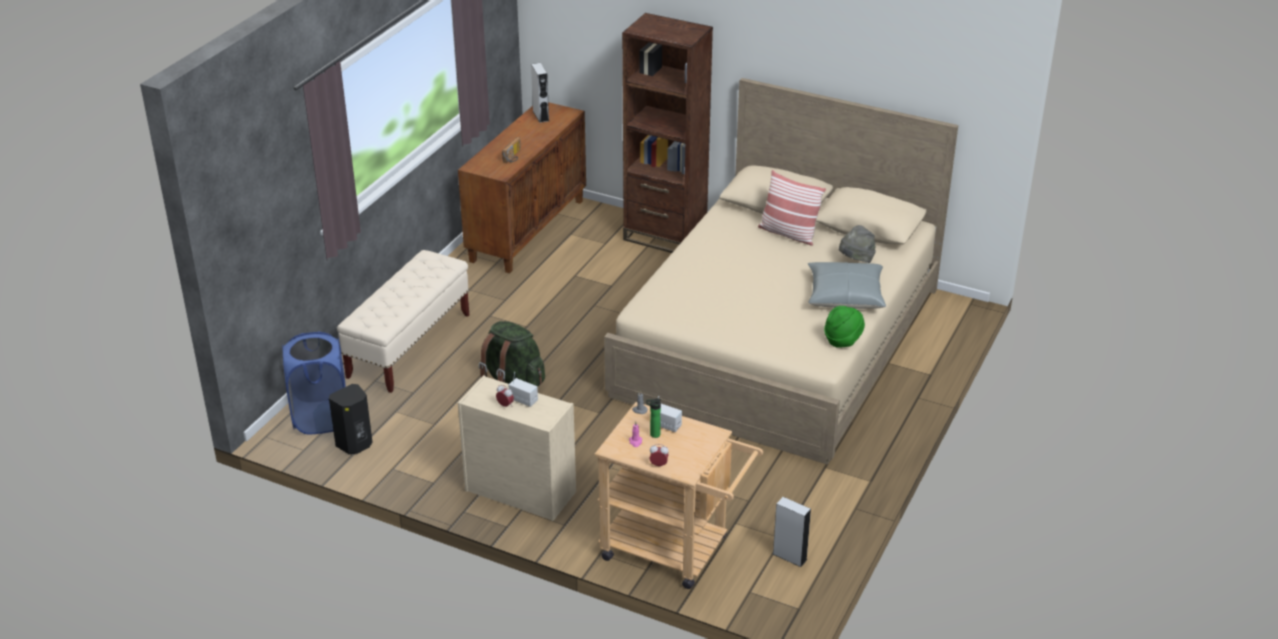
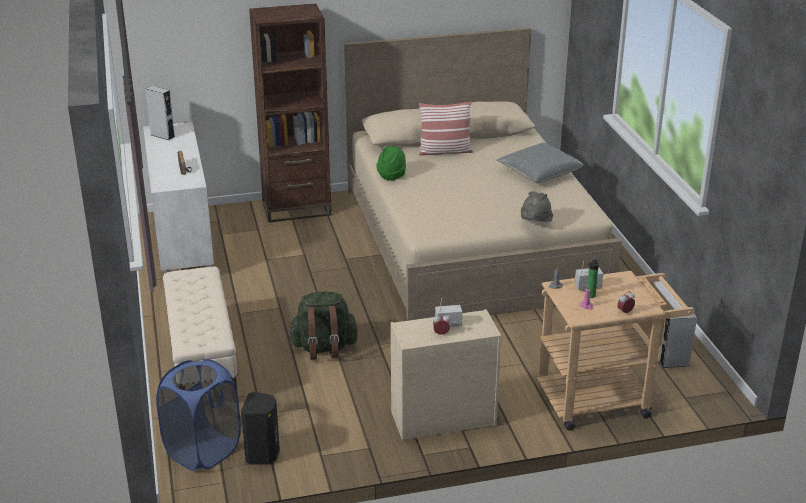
camera: 40 degrees left, 5 degrees down
brown cabinet [458,102,586,273] -> white cabinet [143,122,214,274]
green hat [824,306,865,348] -> green hat moved to [376,146,406,181]
grey hat [839,225,876,263] -> grey hat moved to [521,191,553,222]

